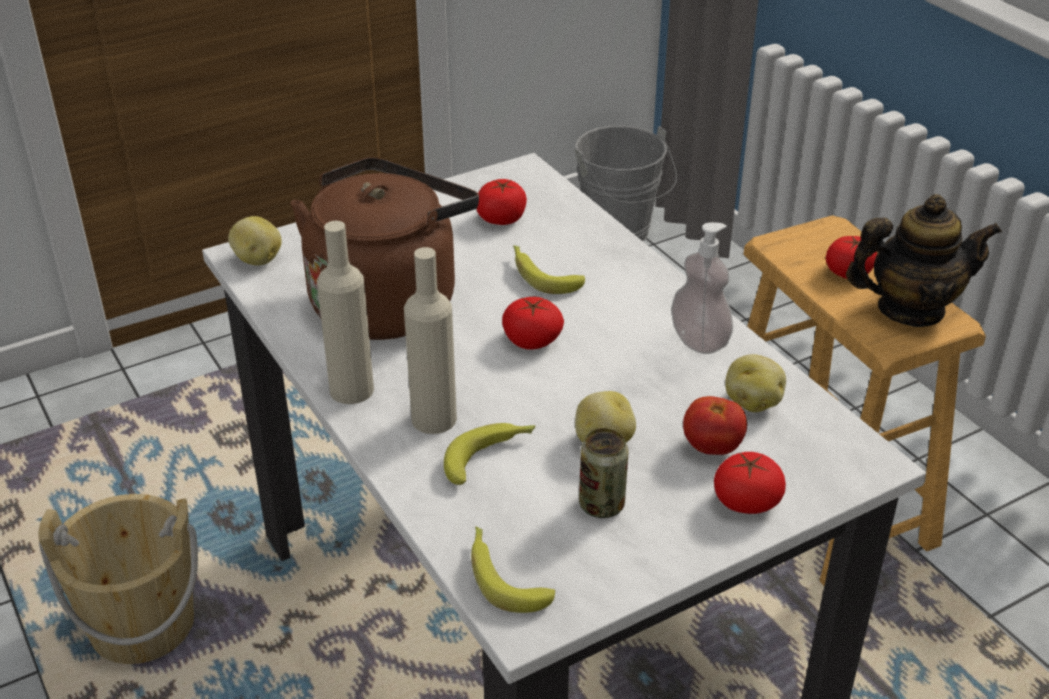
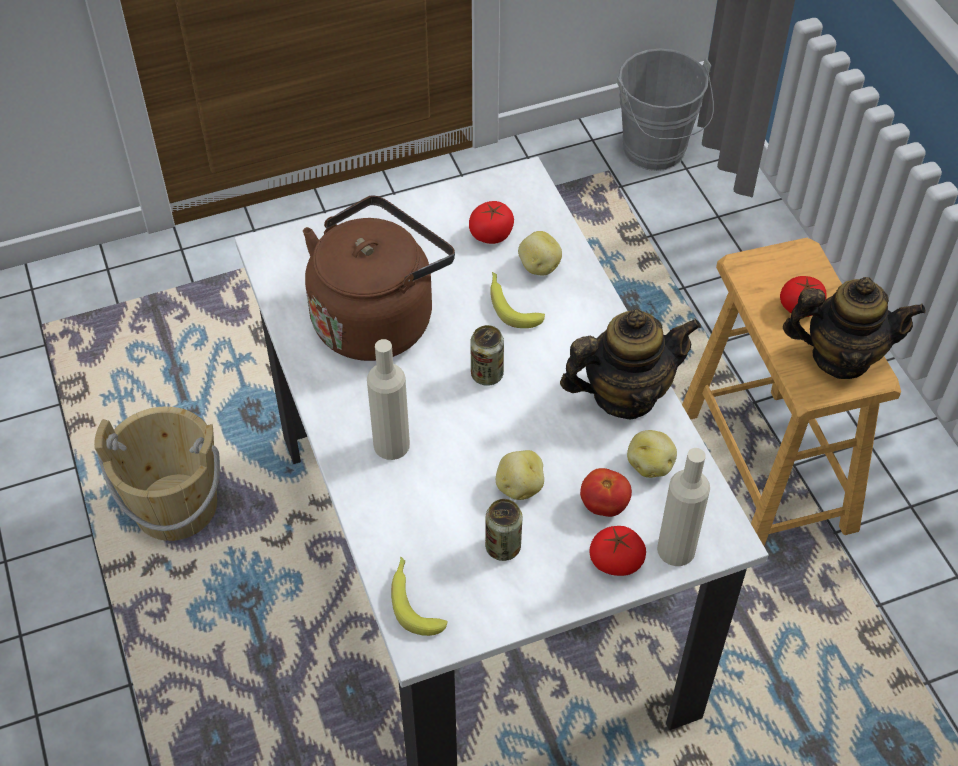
camera: 10 degrees right, 15 degrees up
potato [228,216,282,266] -> potato moved to [518,231,562,276]
beige bottle [317,221,374,404] -> beige bottle moved to [657,448,710,566]
banana [444,423,535,485] -> none
tomato [502,297,564,350] -> can [470,325,504,386]
soap dispenser [671,222,733,354] -> teapot [560,309,701,419]

